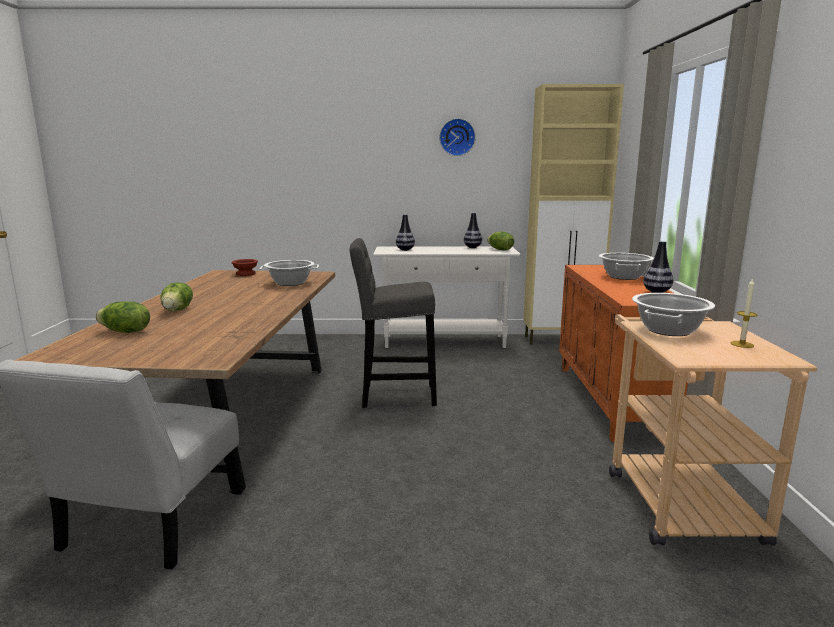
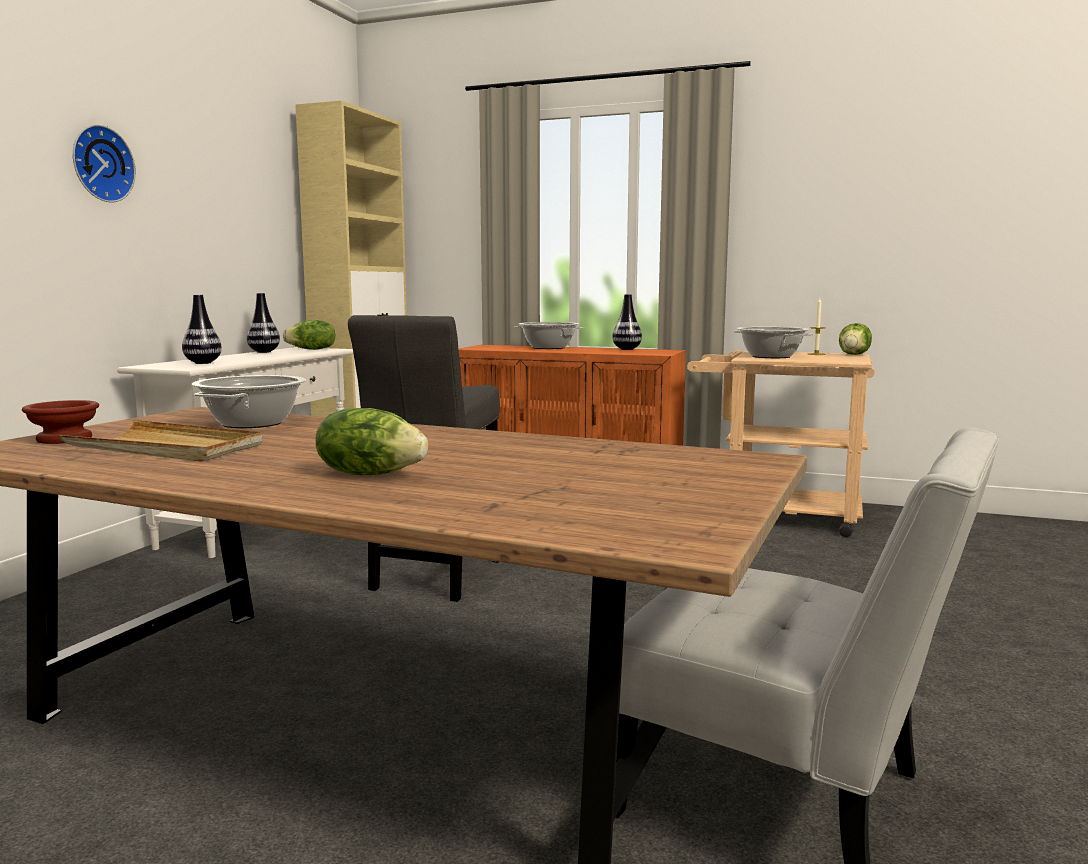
camera: 70 degrees left, 5 degrees down
lettuce [96,301,150,333] -> lettuce moved to [839,323,872,355]
wall clock [439,118,476,156] -> wall clock moved to [73,124,136,202]
none -> beige tray [59,420,262,462]

